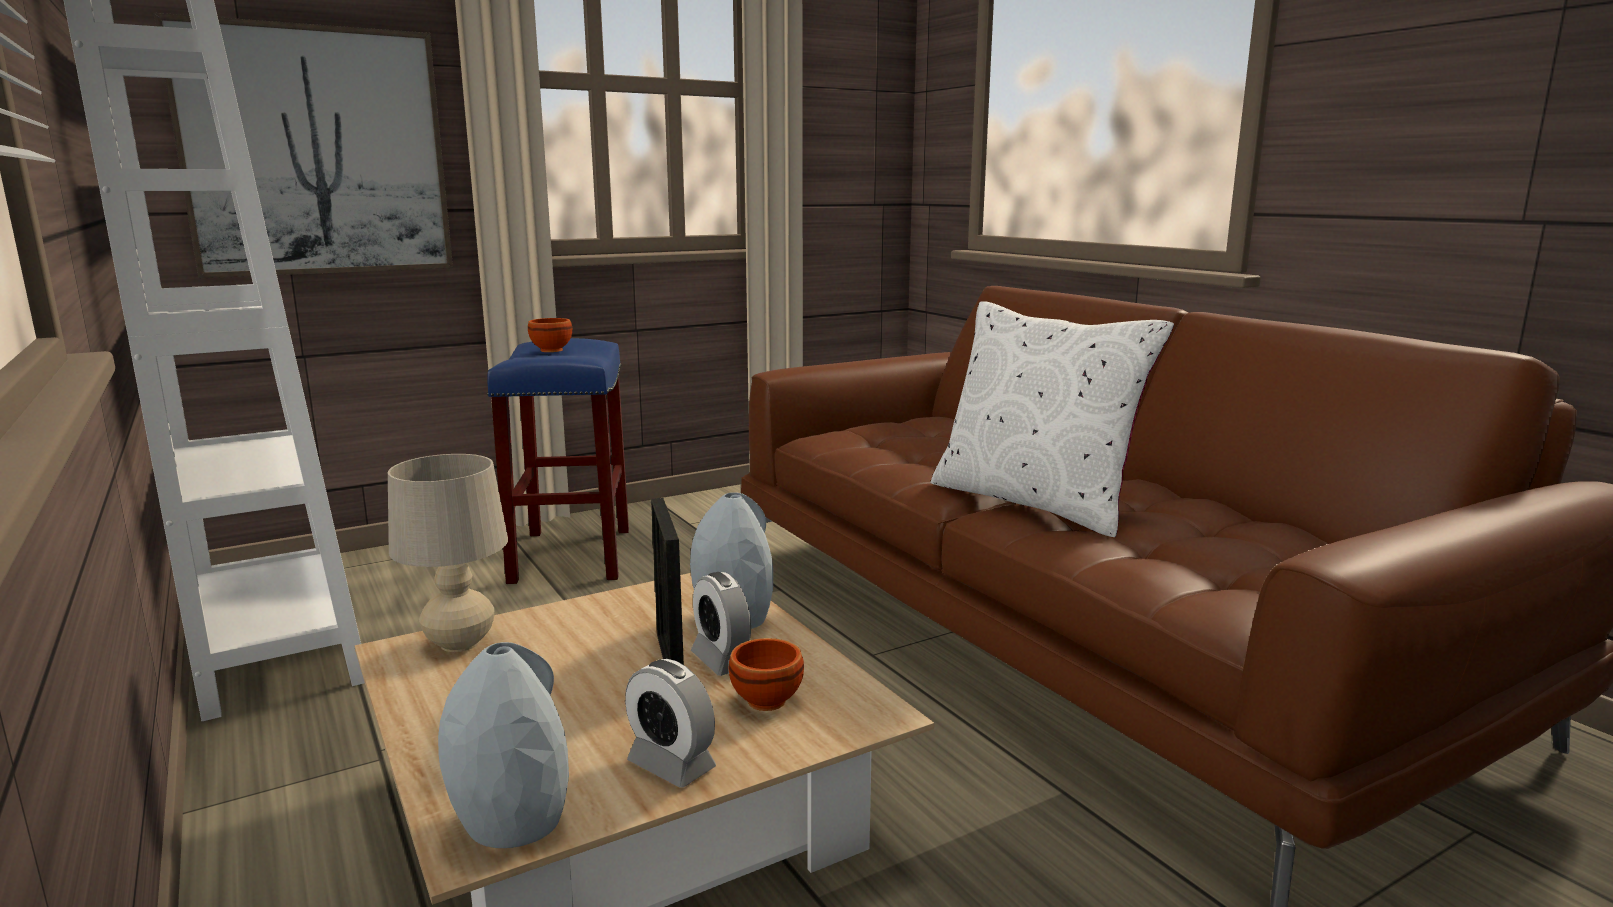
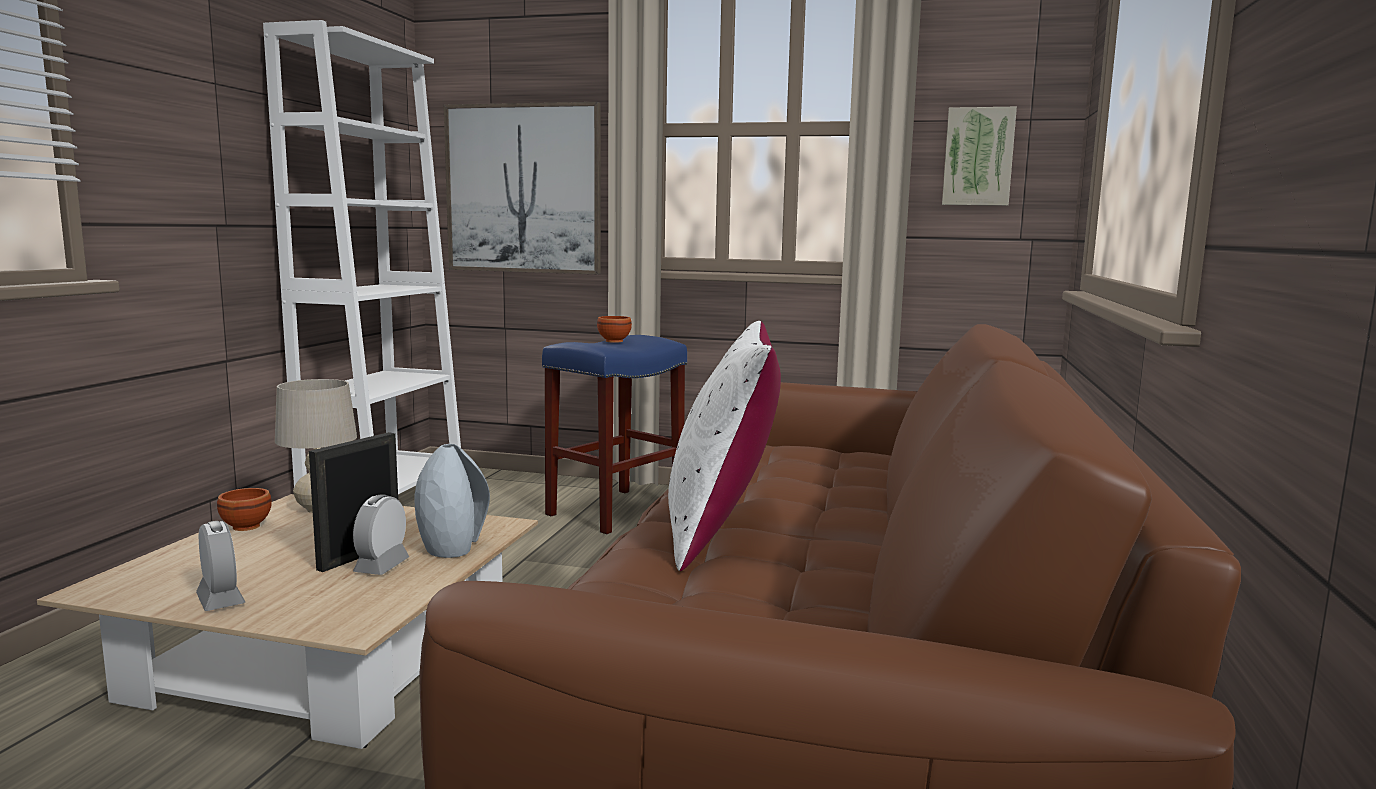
camera: 45 degrees right, 5 degrees down
grey vase [438,642,569,848] -> none
alarm clock [625,659,716,788] -> alarm clock turned 150 degrees clockwise [196,521,245,611]
brown bowl [728,638,804,711] -> brown bowl moved to [217,488,272,531]
none -> picture [942,107,1017,206]

